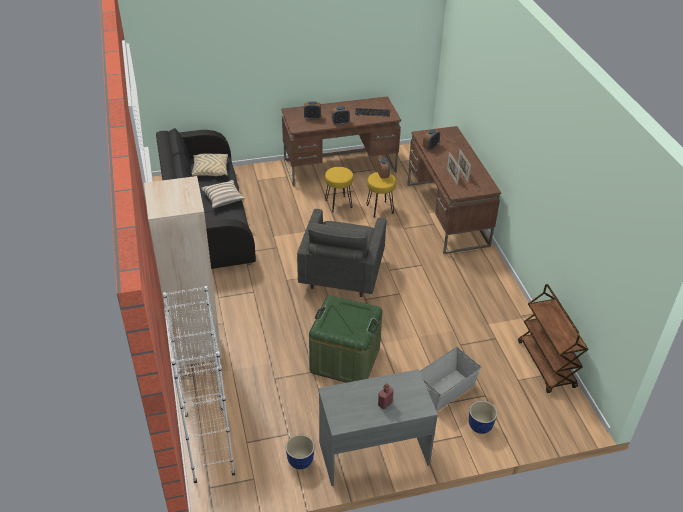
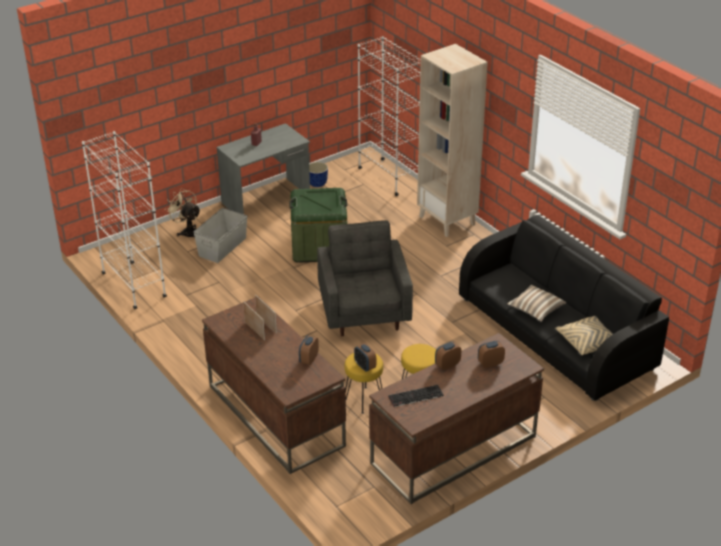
camera: 160 degrees right, 5 degrees down
planter [469,401,497,434] -> beige fan [165,188,201,237]
brown cart [518,284,588,393] -> white bookcase [82,131,167,309]

